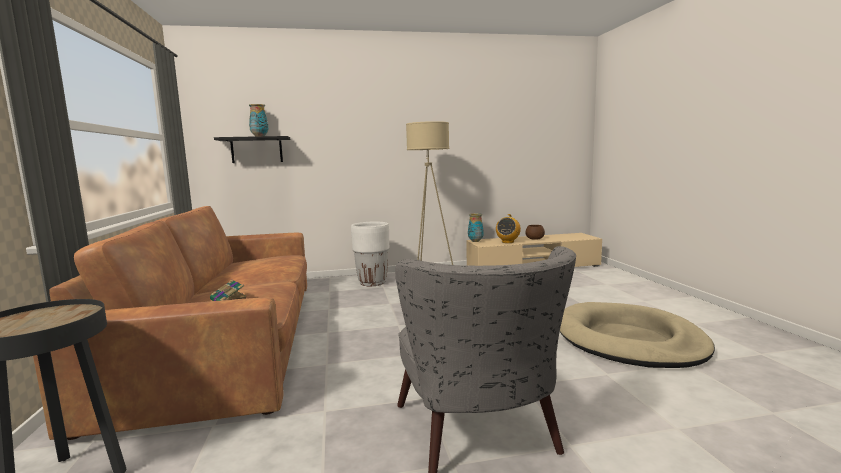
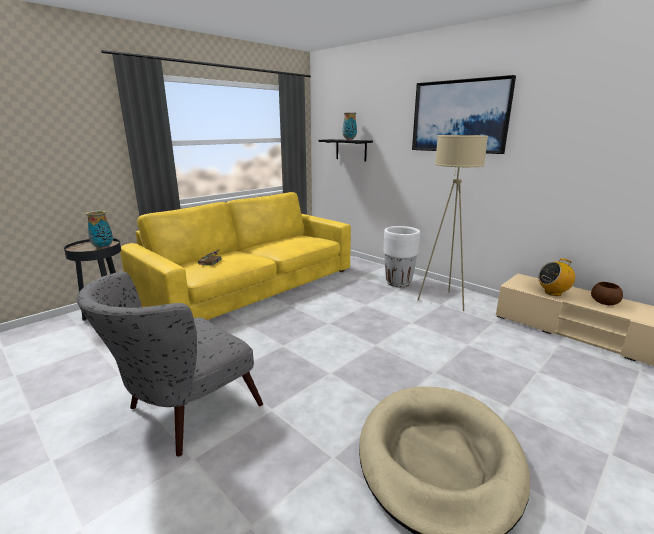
camera: 55 degrees right, 10 degrees up
brown sofa [33,206,307,440] -> yellow sofa [120,192,351,320]
vase [468,213,484,242] -> vase moved to [86,211,113,249]
none -> picture [412,75,516,154]

